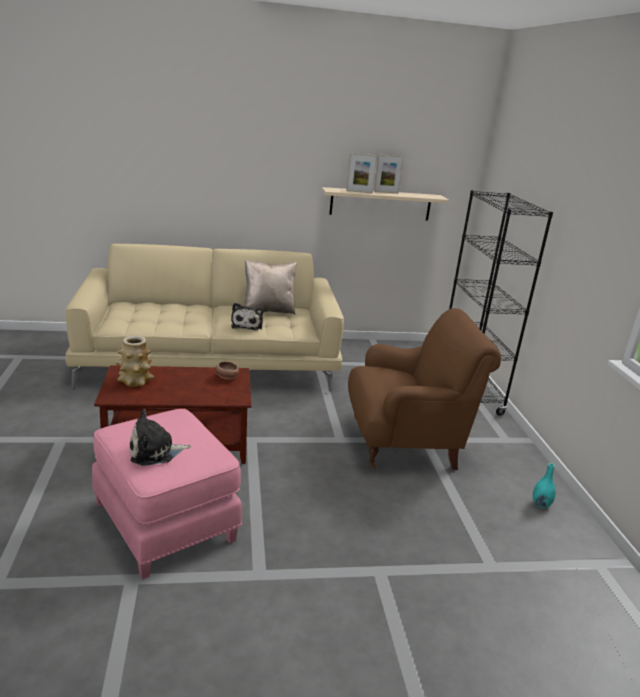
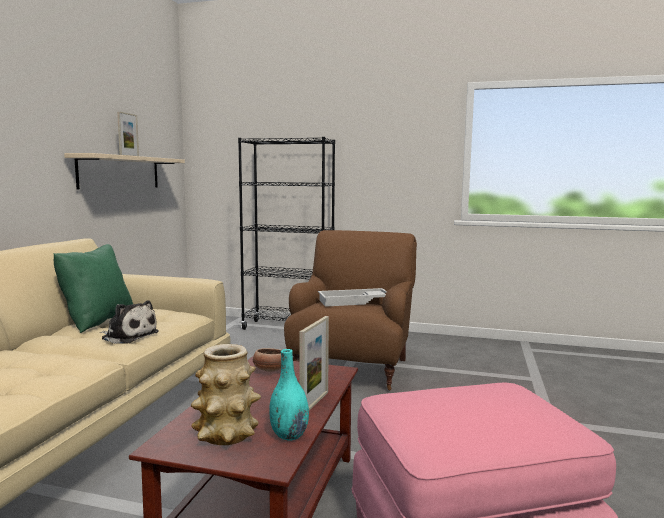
camera: 65 degrees left, 15 degrees down
plush toy [130,409,191,466] -> none
beige pillow [244,260,297,314] -> green pillow [53,244,133,333]
picture frame [347,153,377,193] -> picture frame moved to [300,316,329,410]
turquoise vase [533,463,556,508] -> turquoise vase moved to [269,349,309,441]
none -> white tray [318,288,387,307]

